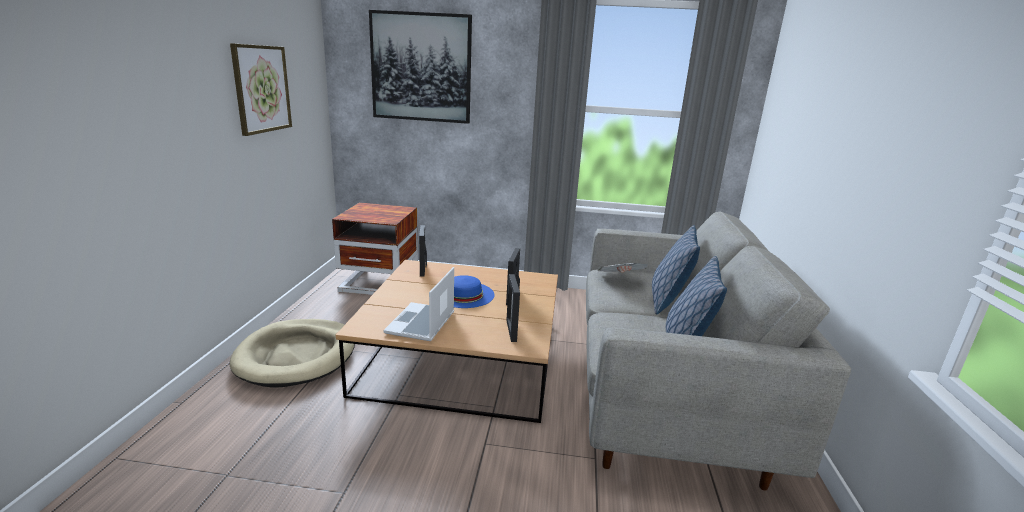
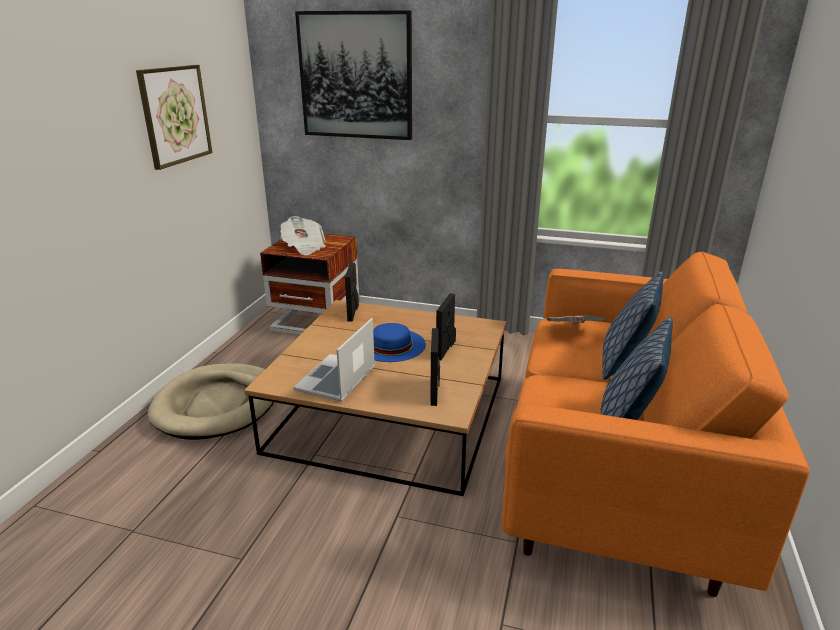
camera: 10 degrees right, 5 degrees up
grey sofa [586,211,851,491] -> orange sofa [502,251,810,597]
none -> newspaper [280,216,326,255]

